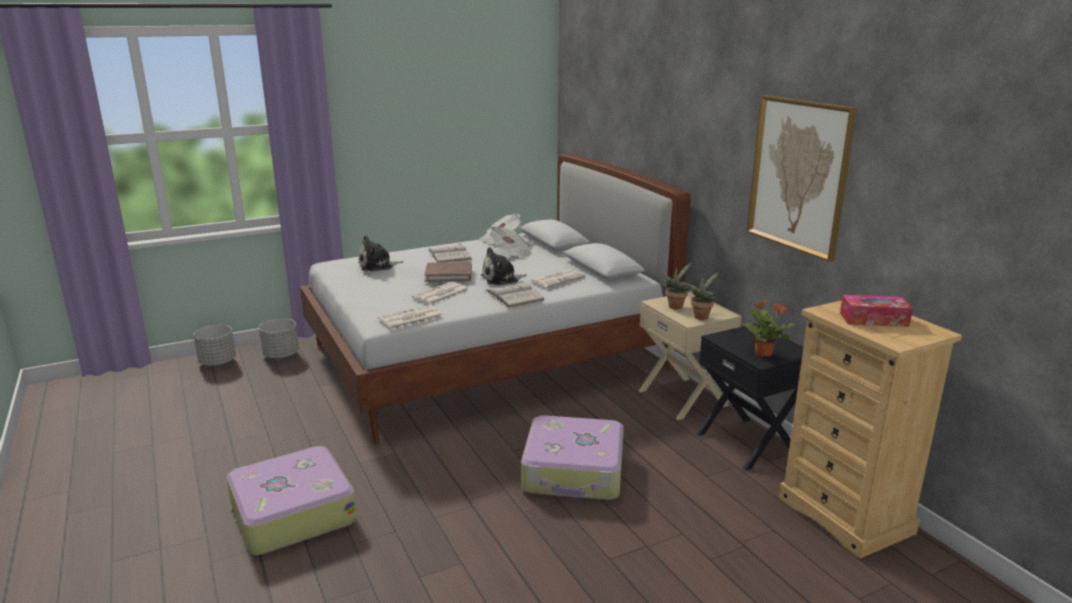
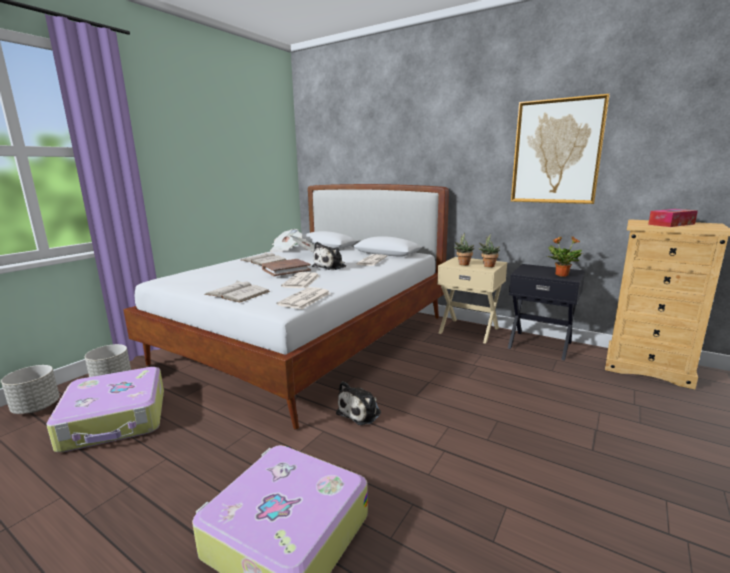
camera: 30 degrees left, 5 degrees down
plush toy [358,235,403,271] -> plush toy moved to [336,381,381,425]
white book [486,281,545,307] -> white book moved to [204,281,270,302]
suitcase [521,415,624,500] -> suitcase moved to [46,367,164,452]

